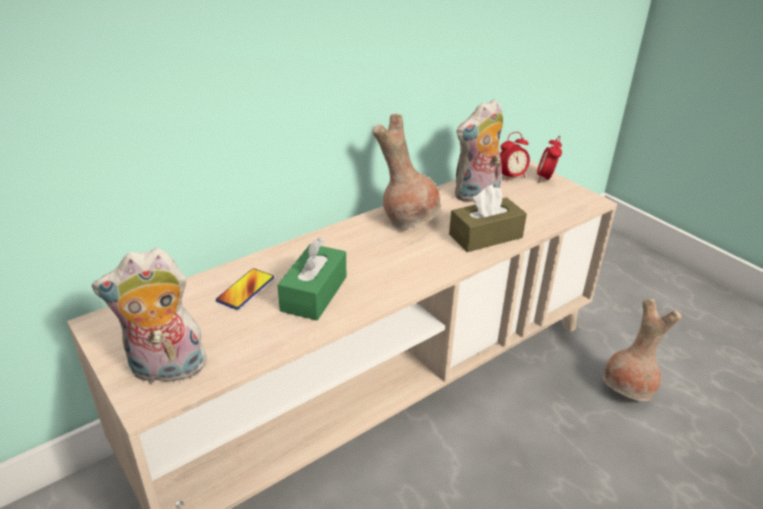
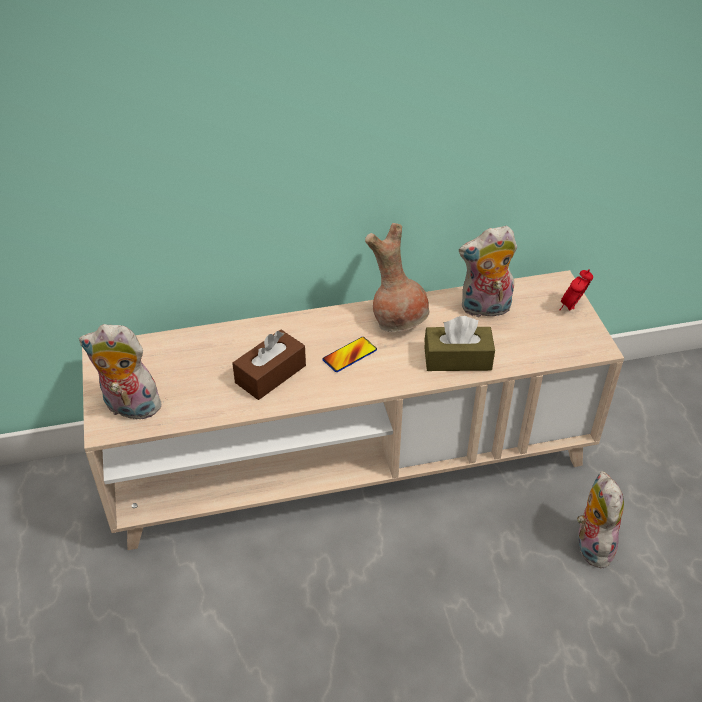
camera: 25 degrees right, 10 degrees up
phone [216,268,274,310] -> phone moved to [323,337,377,372]
green tissue box [277,237,346,320] -> brown tissue box [232,330,306,400]
alarm clock [500,132,530,182] -> none
brown vase [603,299,681,401] -> plush toy [577,471,624,568]

